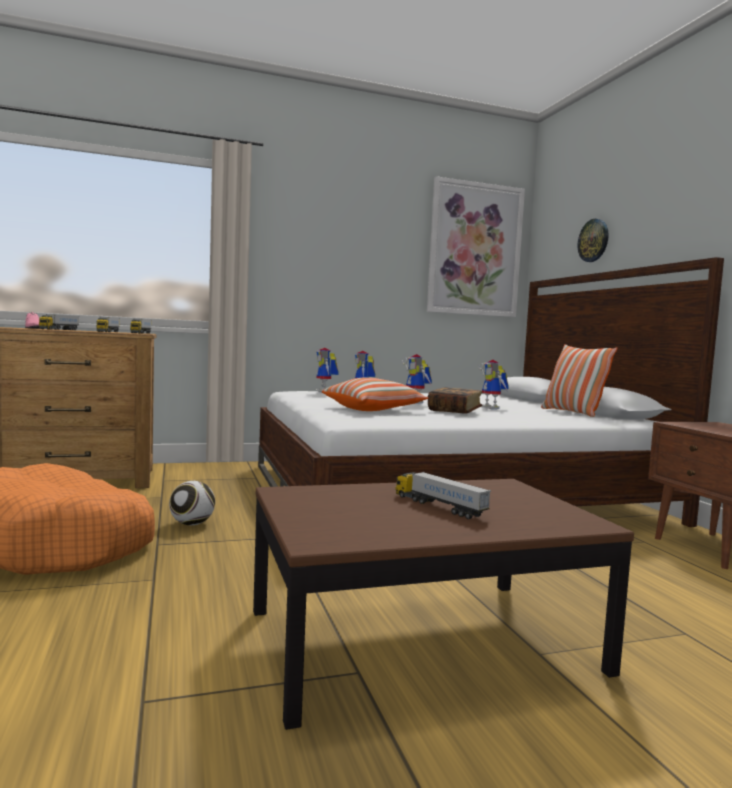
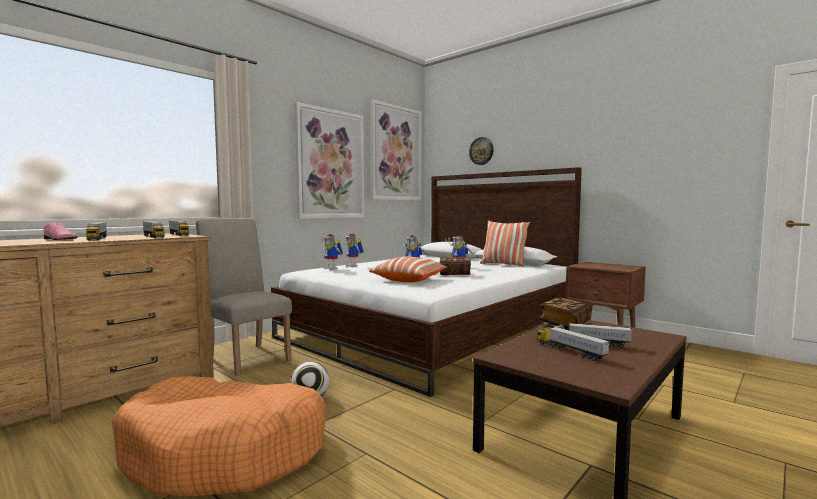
camera: 30 degrees left, 0 degrees up
none -> beige chair [196,218,292,376]
none -> picture [295,102,364,219]
none -> toy truck [537,327,610,361]
none -> book [539,298,591,330]

